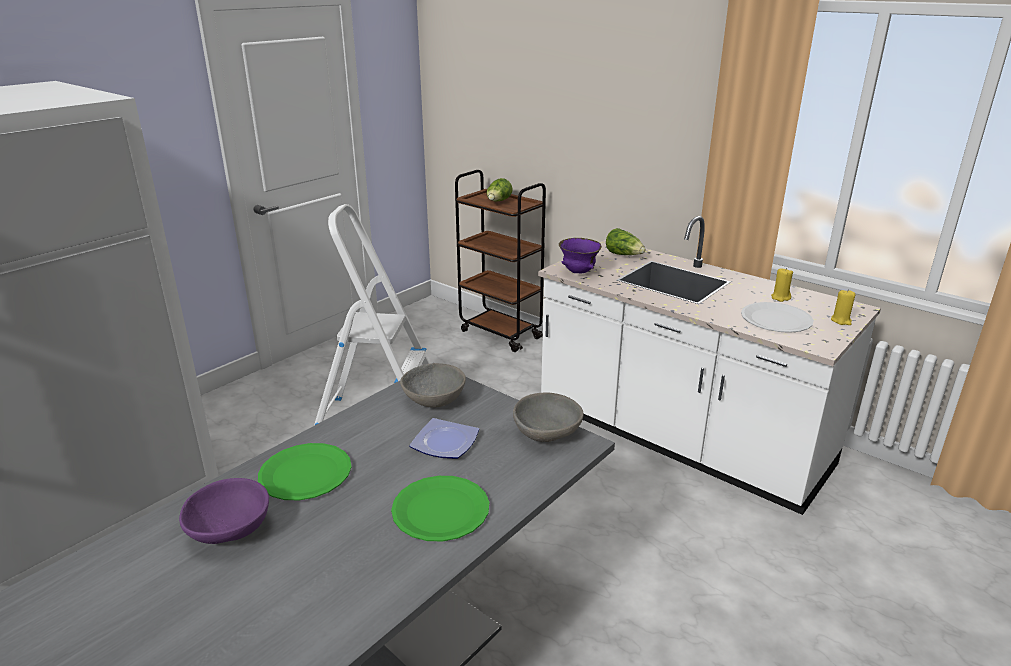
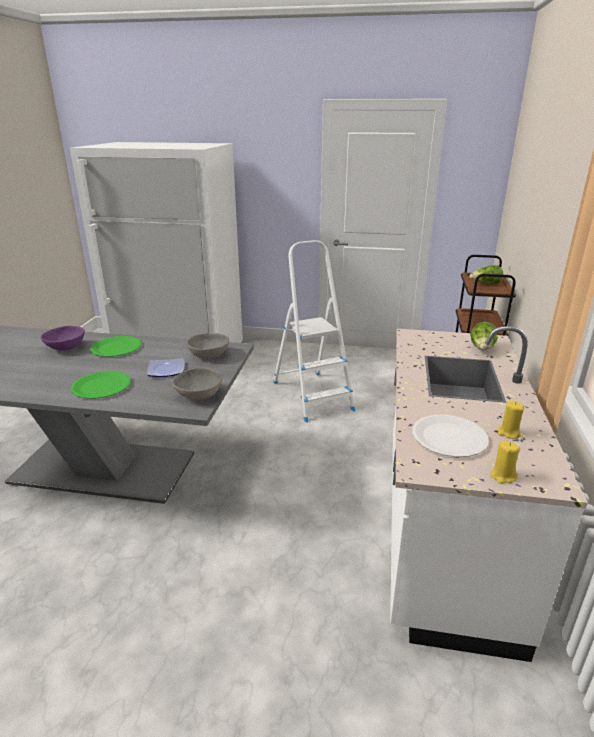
camera: 60 degrees right, 0 degrees up
purple bowl [559,238,602,273] -> none

